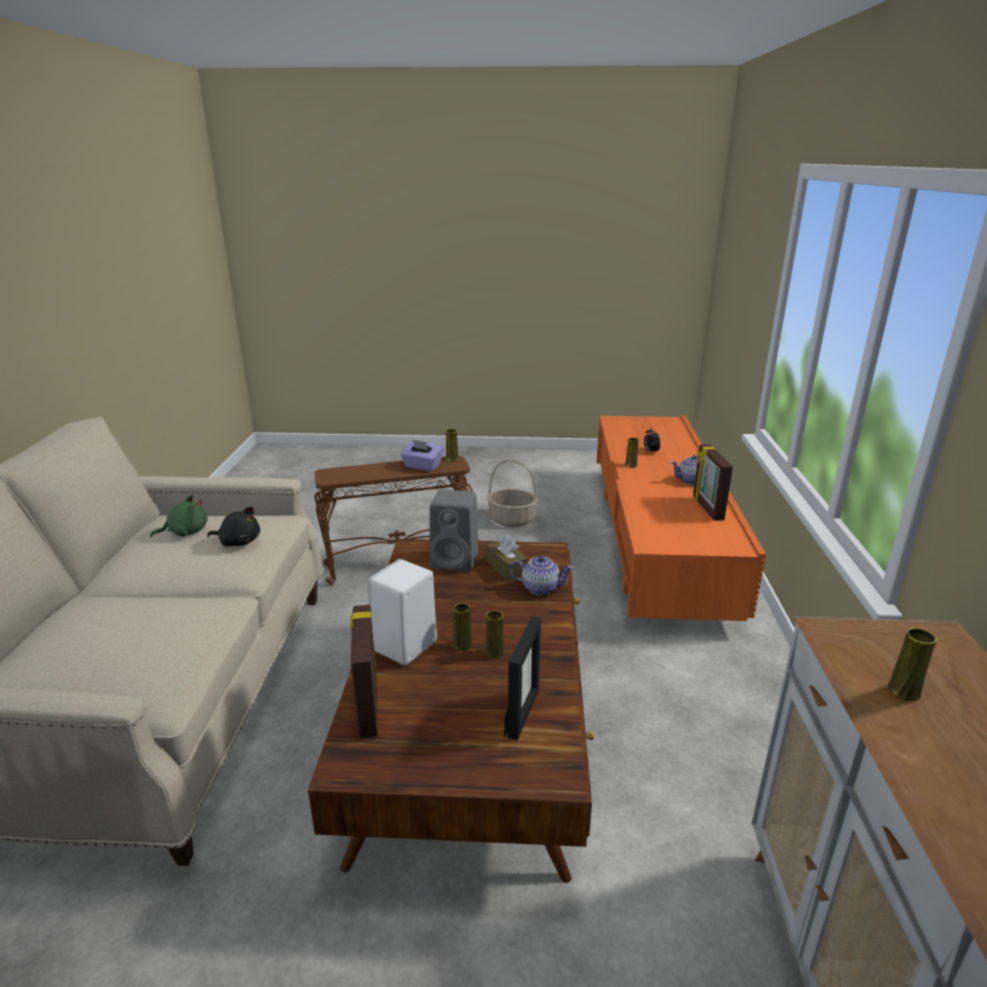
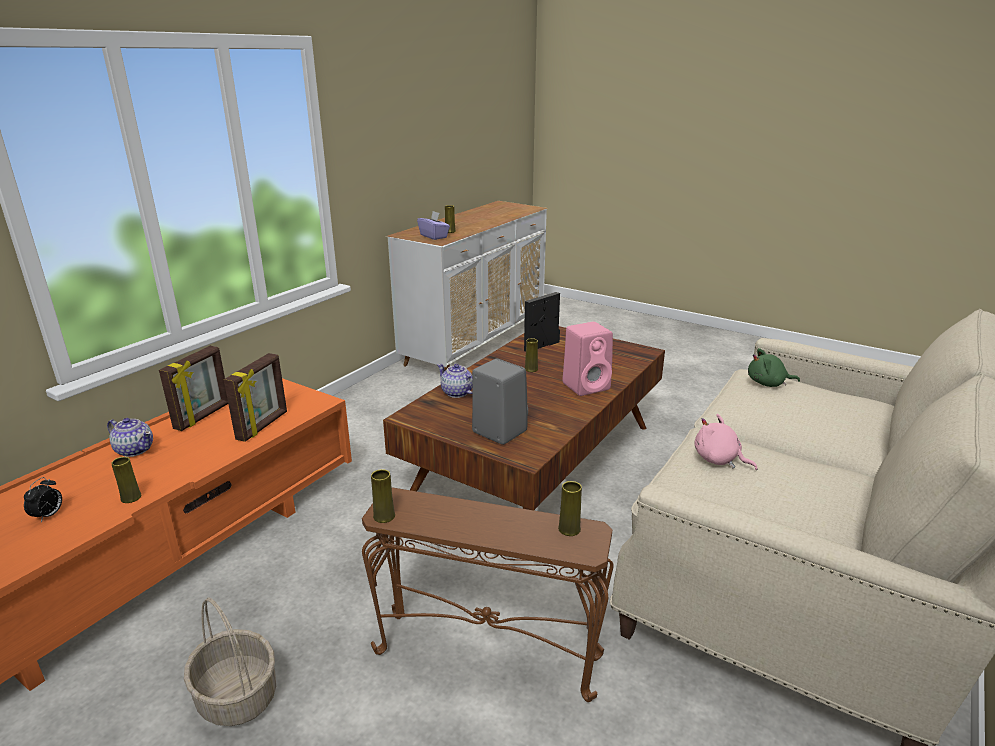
camera: 150 degrees left, 0 degrees up
green plush toy [150,495,208,537] -> green plush toy moved to [748,348,800,387]
black plush toy [207,506,260,546] -> pink plush toy [694,414,757,470]
picture frame [350,605,378,738] -> picture frame moved to [224,353,287,442]
white speaker [368,559,437,665] -> pink speaker [562,322,613,396]
purple tissue box [401,439,443,471] -> purple tissue box moved to [417,211,450,240]
yellow vase [453,603,472,651] -> yellow vase moved to [558,481,582,536]
brown tissue box [486,534,528,581] -> none

